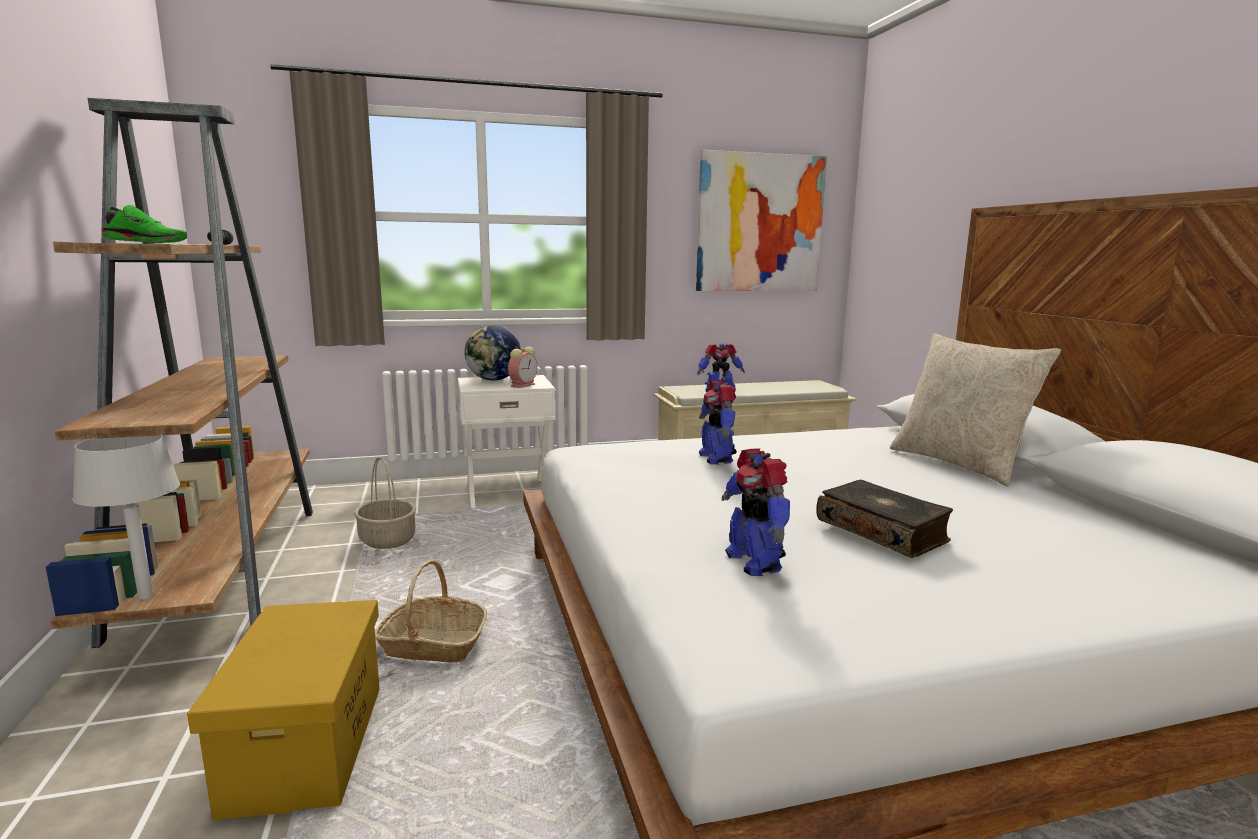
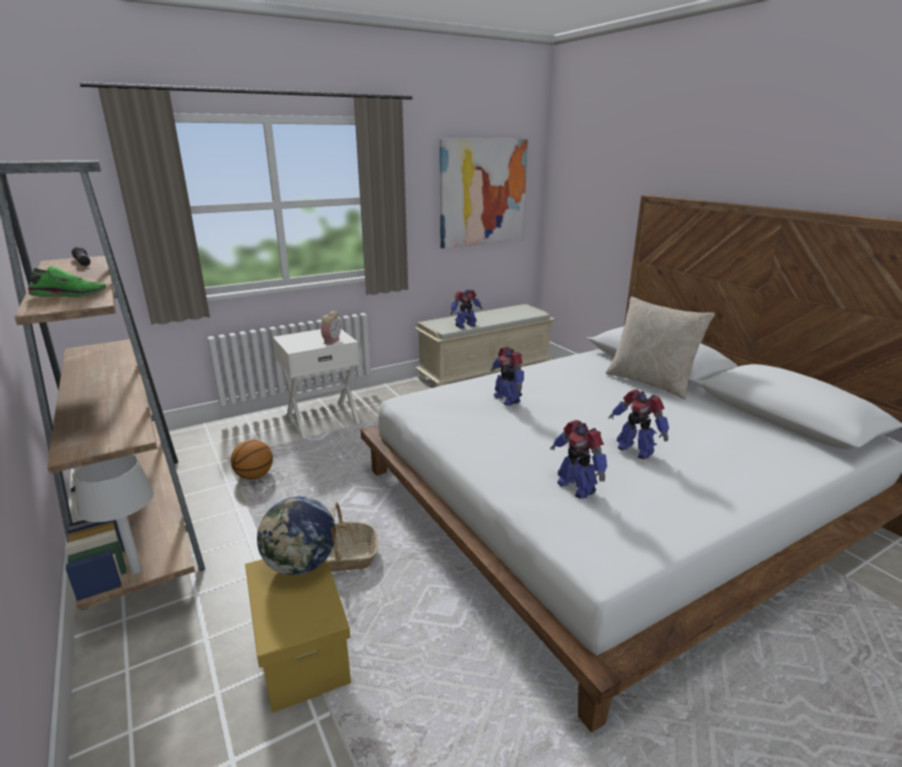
camera: 15 degrees left, 10 degrees up
basket [354,457,416,549] -> basketball [231,440,273,480]
globe [464,325,521,381] -> globe moved to [257,496,336,575]
book [816,480,953,558] -> toy robot [608,389,669,459]

